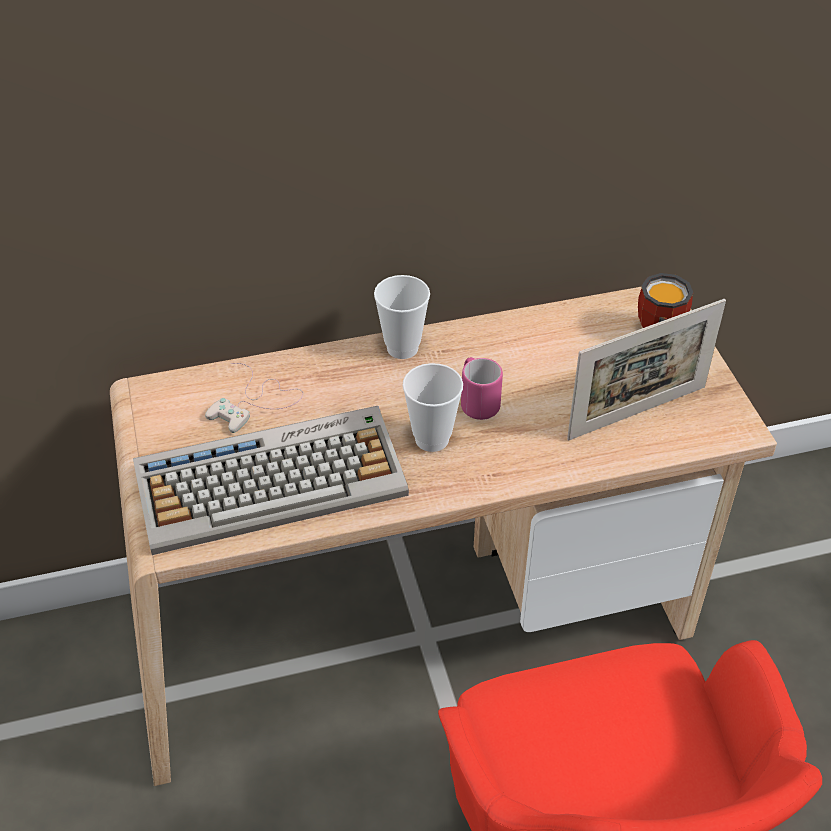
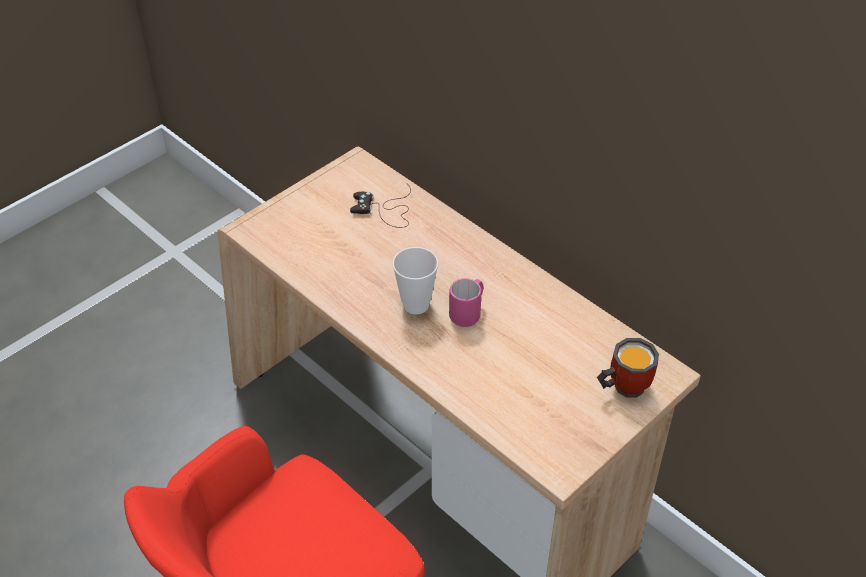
camera: 60 degrees right, 0 degrees up
keyboard [133,406,409,555] -> none
white game controller [205,363,303,433] -> black game controller [350,183,411,228]
cup [374,275,430,359] -> none
picture frame [567,299,726,440] -> none

